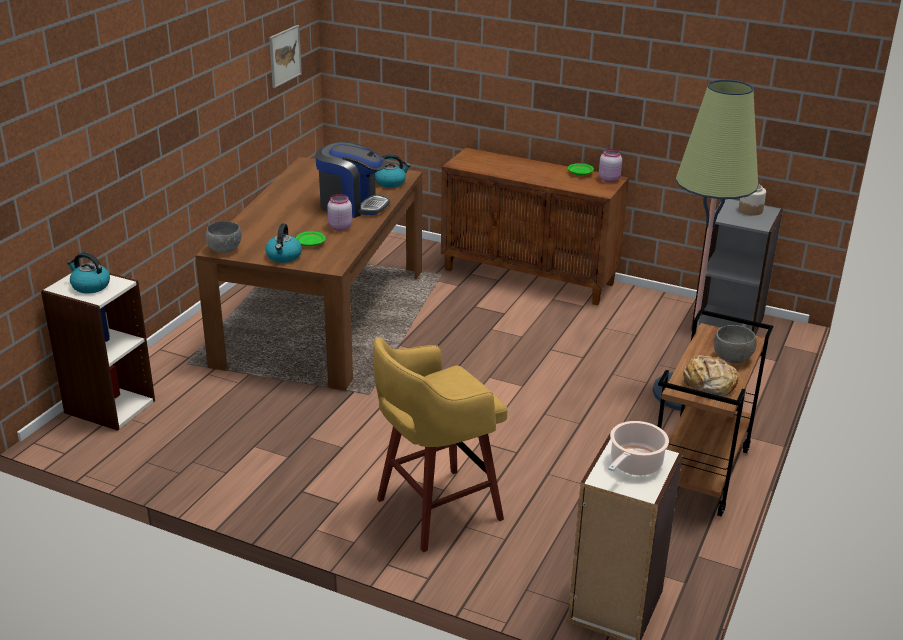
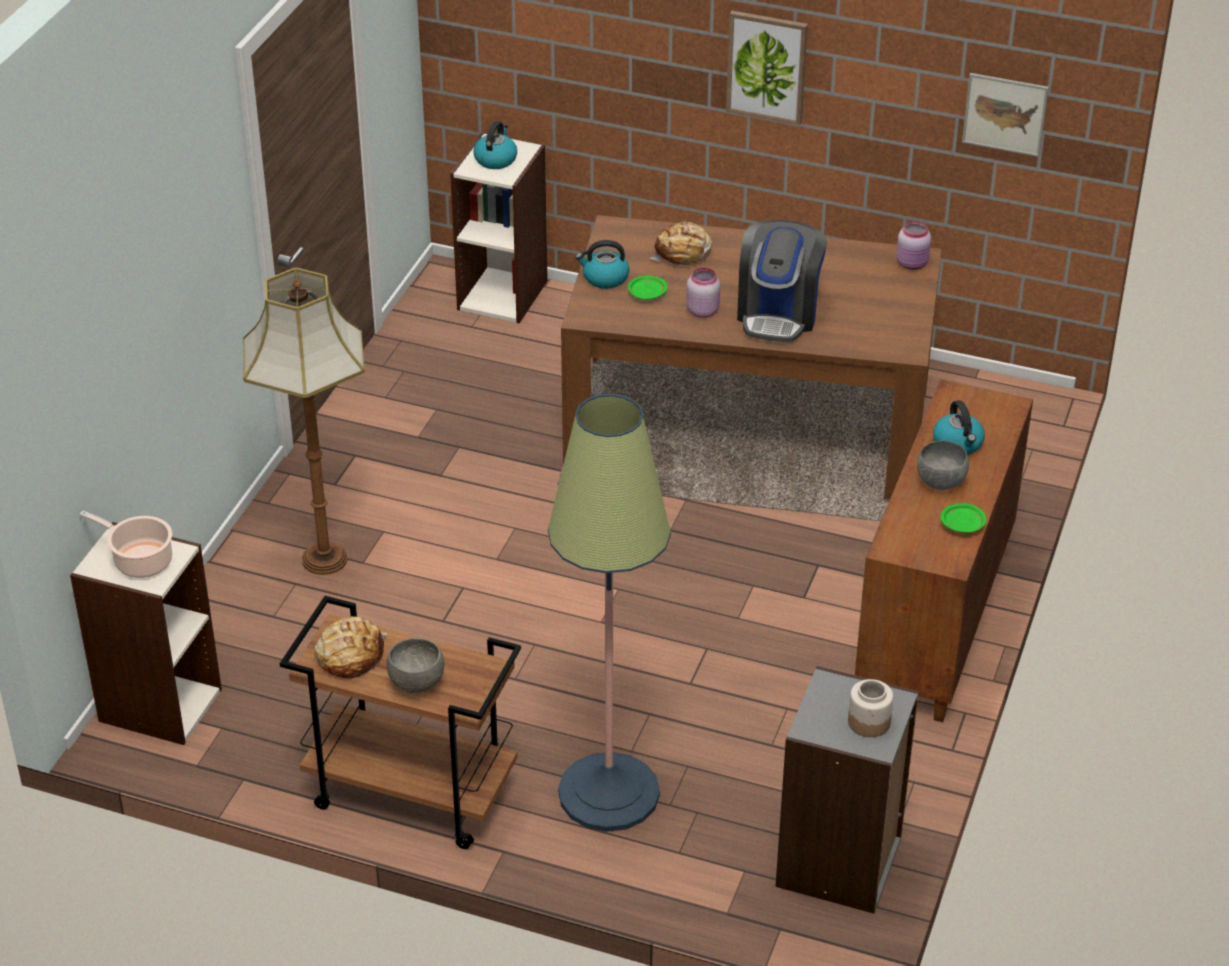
camera: 85 degrees right, 10 degrees up
grey bowl [206,221,242,253] -> grey bowl moved to [917,441,969,490]
yellow stool [373,337,508,552] -> floor lamp [243,268,365,575]
kettle [375,154,411,188] -> kettle moved to [933,400,985,455]
pink jar [599,149,622,182] -> pink jar moved to [896,221,931,270]
none -> bread [650,221,712,267]
none -> picture [726,11,808,125]

